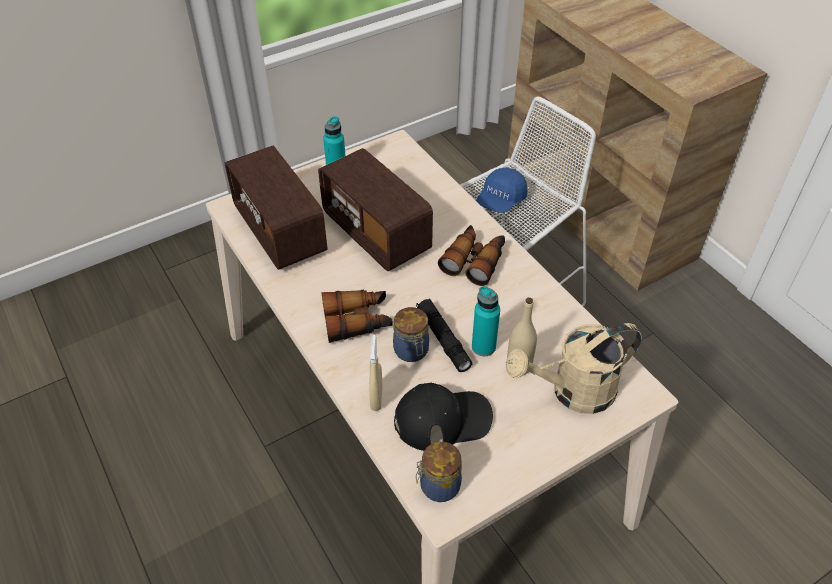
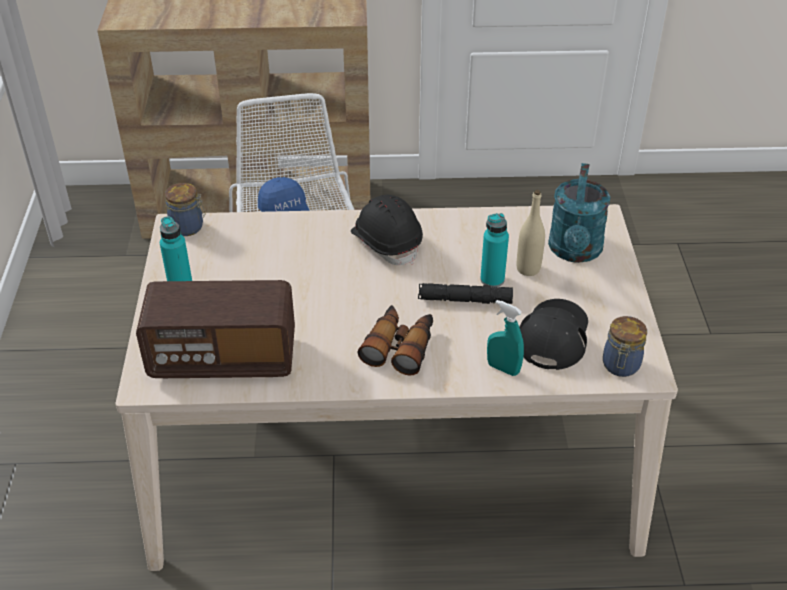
camera: 60 degrees left, 5 degrees down
radio [318,148,433,271] -> none
beige spray bottle [369,335,383,411] -> turquoise spray bottle [487,300,524,376]
jar [393,307,429,362] -> jar moved to [165,183,206,236]
binoculars [438,225,505,286] -> black hard hat [351,195,423,265]
beige watering can [506,323,642,414] -> turquoise watering can [548,163,610,263]

